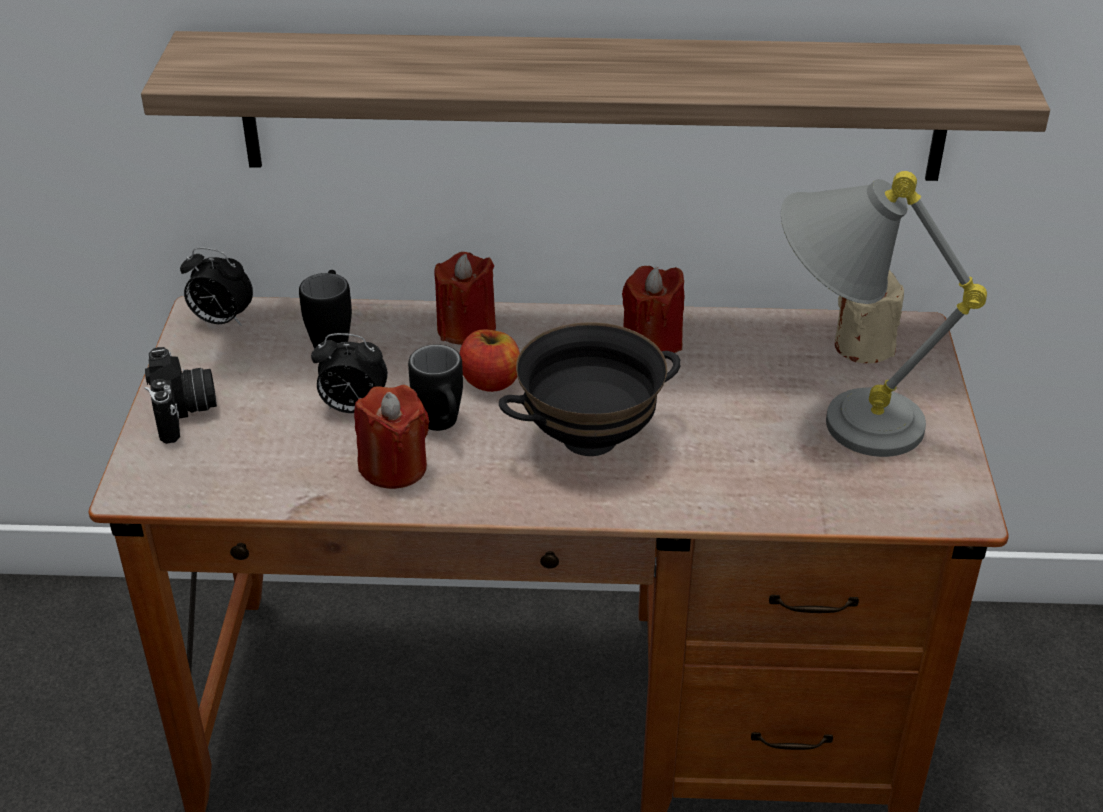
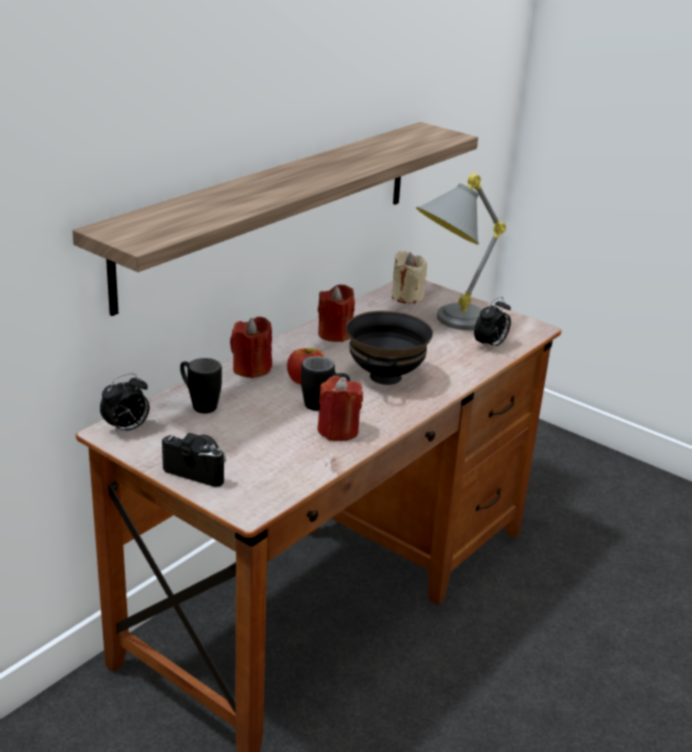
camera: 55 degrees left, 10 degrees down
alarm clock [311,333,388,413] -> alarm clock moved to [474,297,511,350]

